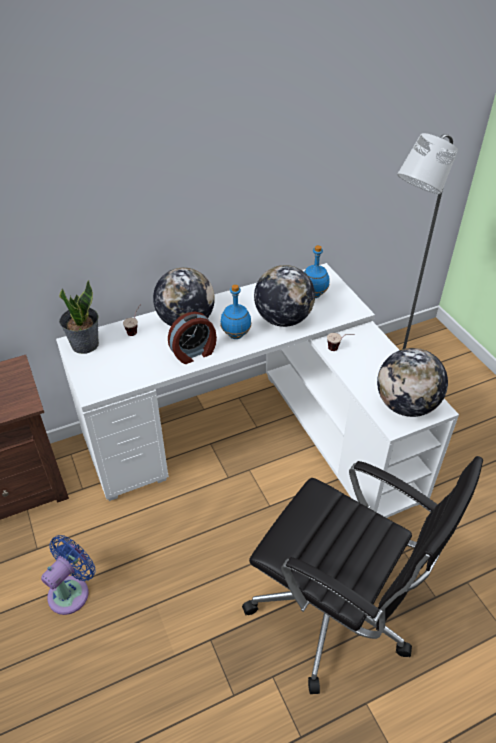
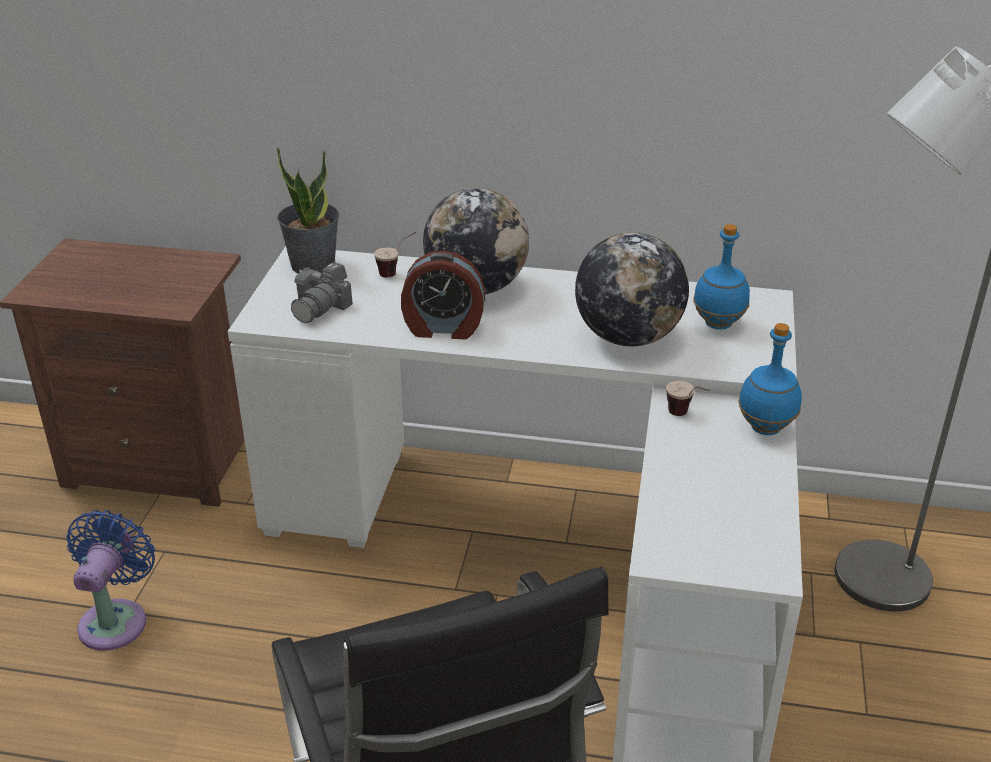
camera: 35 degrees right, 10 degrees down
blue fan [41,535,96,615] -> blue fan turned 60 degrees counterclockwise [66,510,155,651]
blue bottle [220,284,251,339] -> blue bottle moved to [738,323,802,435]
globe [377,348,448,417] -> none
none -> camera [291,262,353,323]

